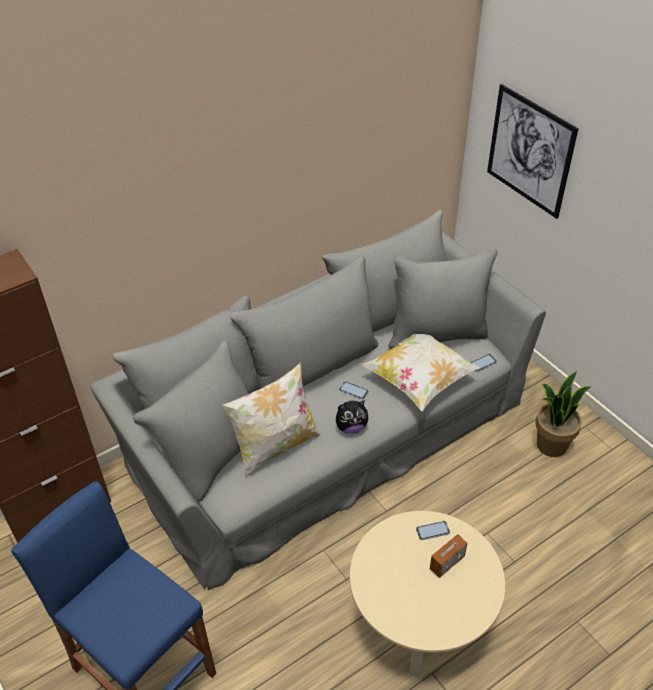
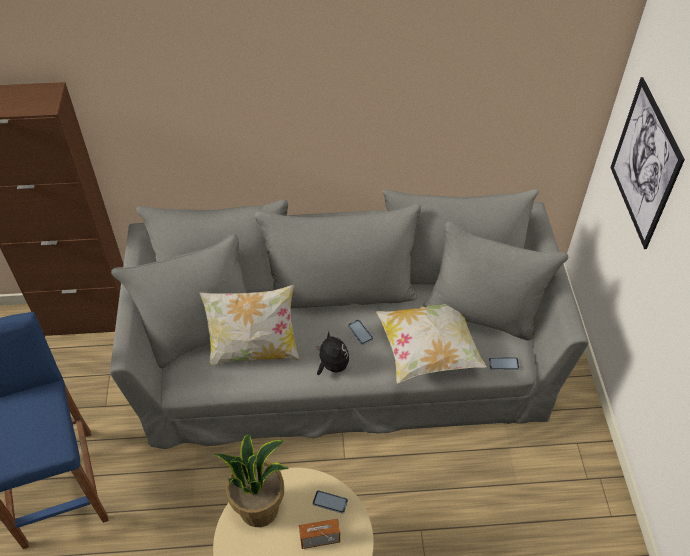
camera: 30 degrees right, 5 degrees up
plush toy [336,400,368,434] -> plush toy turned 135 degrees counterclockwise [316,332,349,375]
potted plant [536,371,591,457] -> potted plant moved to [215,434,289,527]

